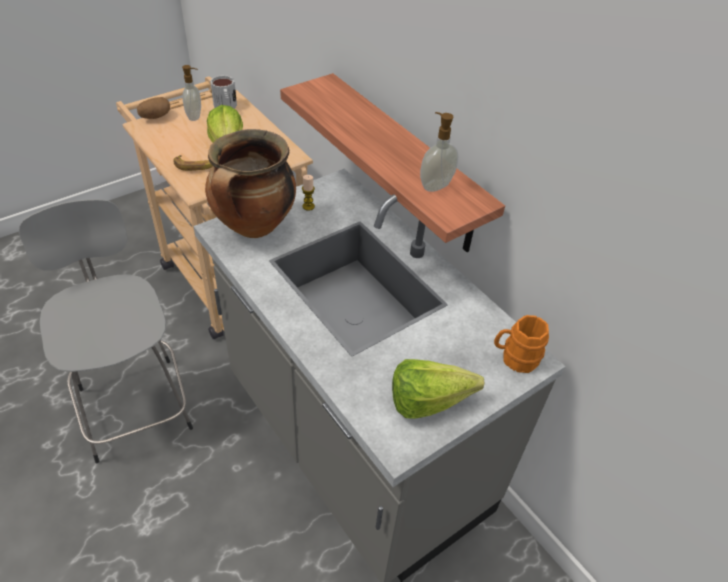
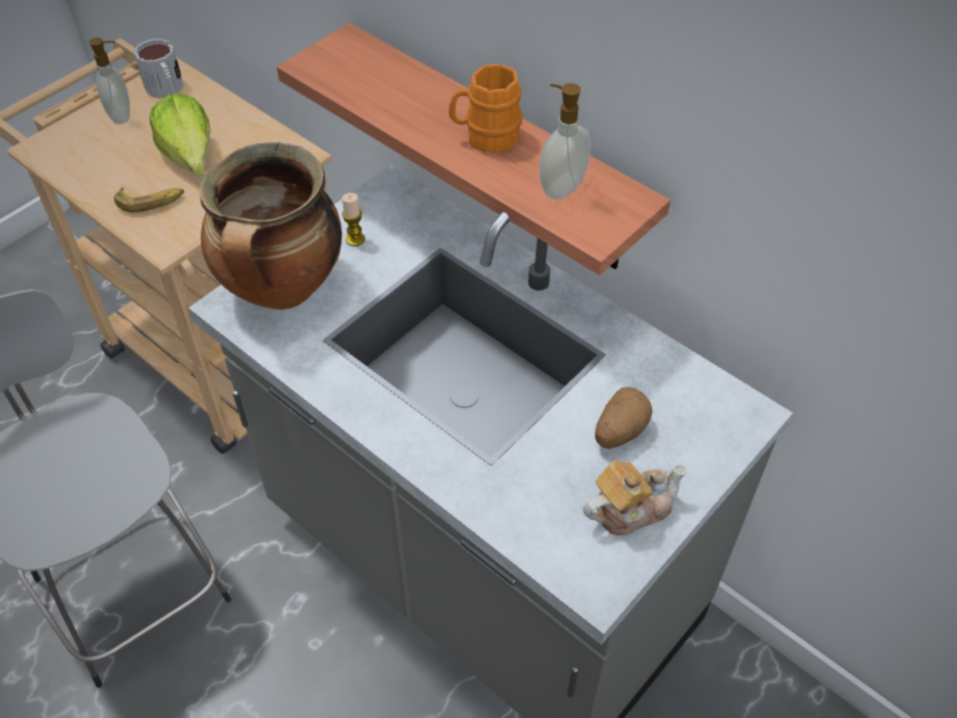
camera: 10 degrees left, 5 degrees up
potato [137,97,170,119] -> potato moved to [595,387,652,449]
lettuce [392,359,485,419] -> teapot [583,461,688,535]
orange mug [494,315,549,373] -> orange mug moved to [449,64,523,153]

